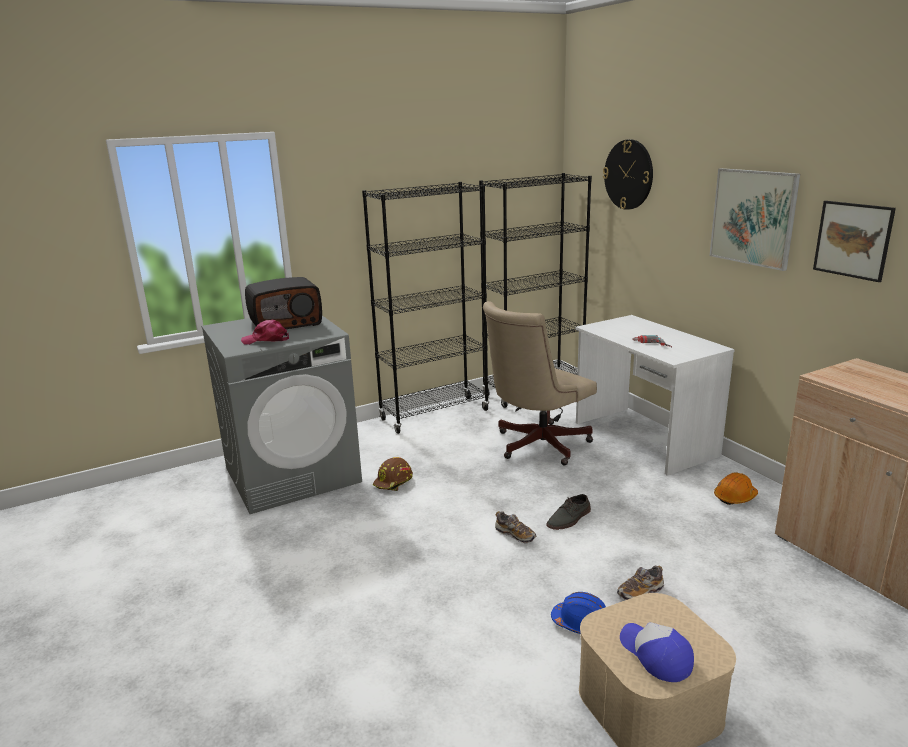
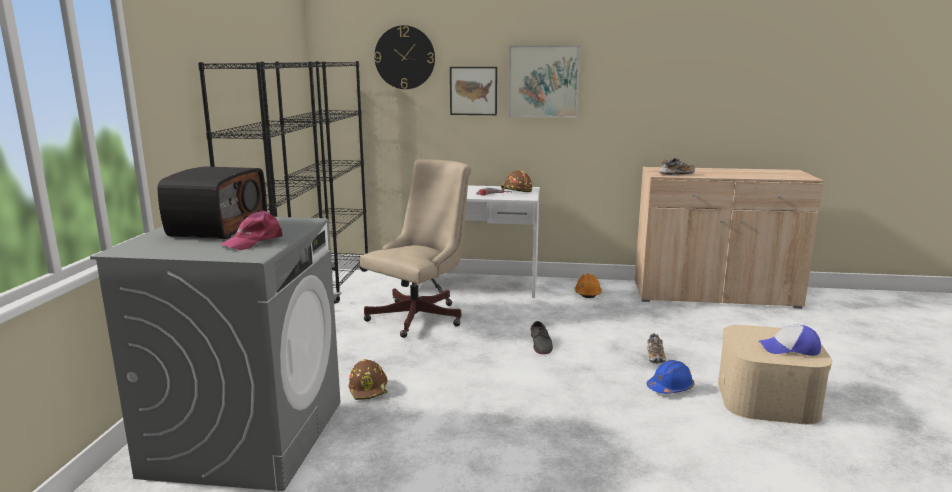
camera: 55 degrees left, 5 degrees down
beige office chair [483,301,597,465] -> beige office chair turned 135 degrees counterclockwise [360,159,471,338]
shoe [495,511,536,543] -> shoe moved to [660,157,695,175]
picture [813,201,896,282] -> picture moved to [450,67,497,115]
none -> brown hard hat [501,170,532,192]

